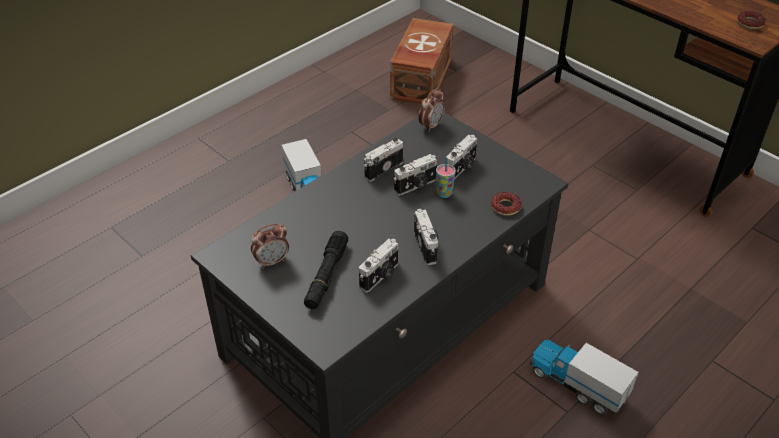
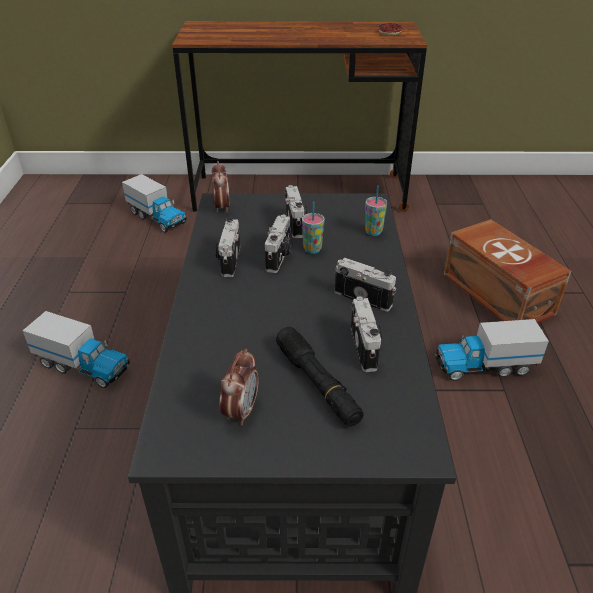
camera: 45 degrees left, 5 degrees down
brown storage box [390,18,453,104] -> brown storage box moved to [444,219,571,323]
donut [491,192,521,216] -> cup [365,186,387,236]
none -> toy truck [122,174,187,233]

